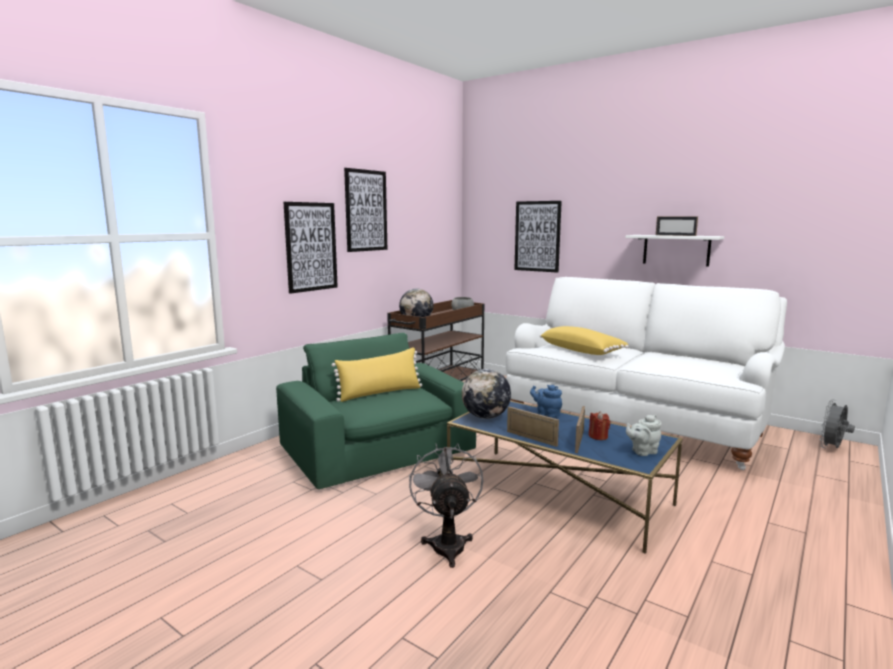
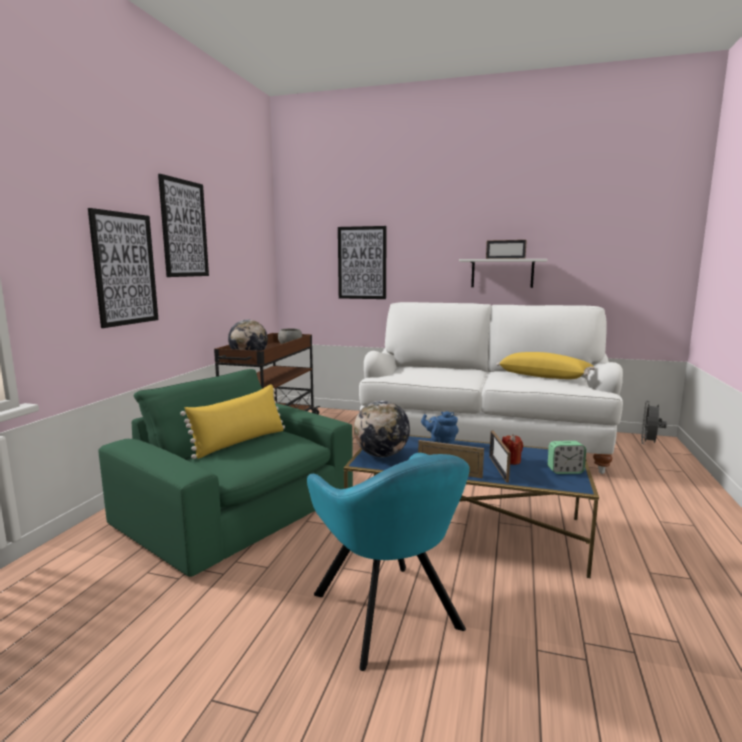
camera: 20 degrees left, 0 degrees up
grey fan [409,443,483,568] -> turquoise armchair [307,453,470,671]
yellow pillow [540,326,629,355] -> yellow pillow moved to [496,352,596,379]
grey teapot [626,415,662,456] -> alarm clock [548,441,586,474]

